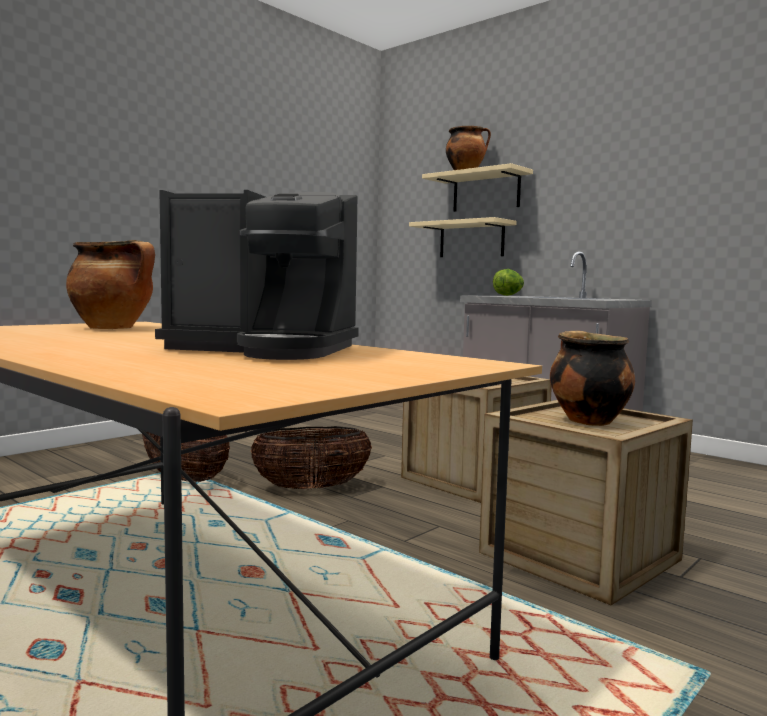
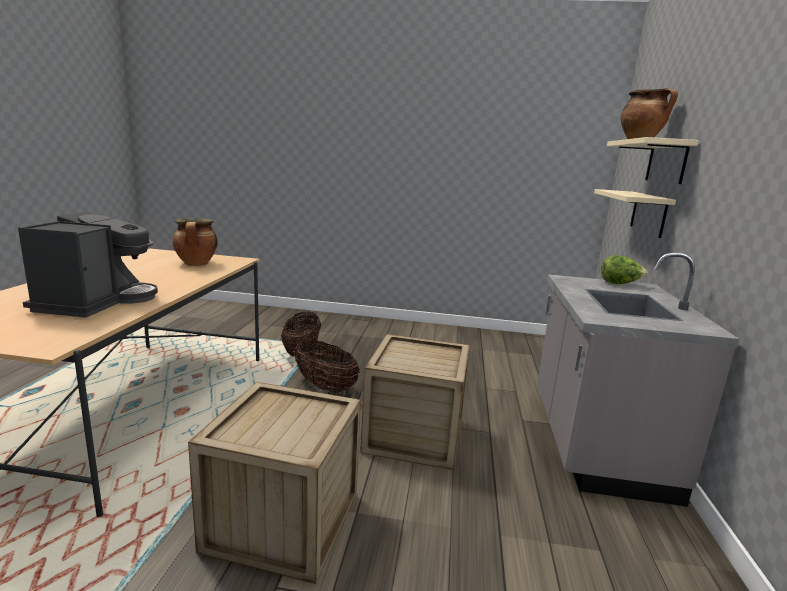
camera: 55 degrees right, 10 degrees up
coffee machine [155,190,359,360] -> coffee machine turned 150 degrees counterclockwise [18,211,158,318]
cooking pot [550,330,635,426] -> none

